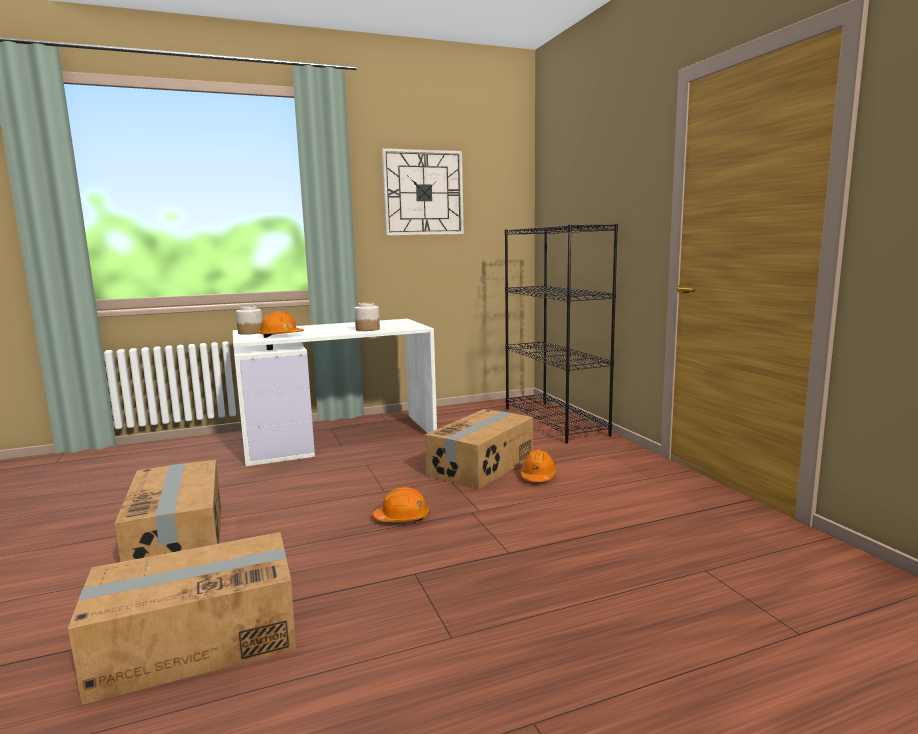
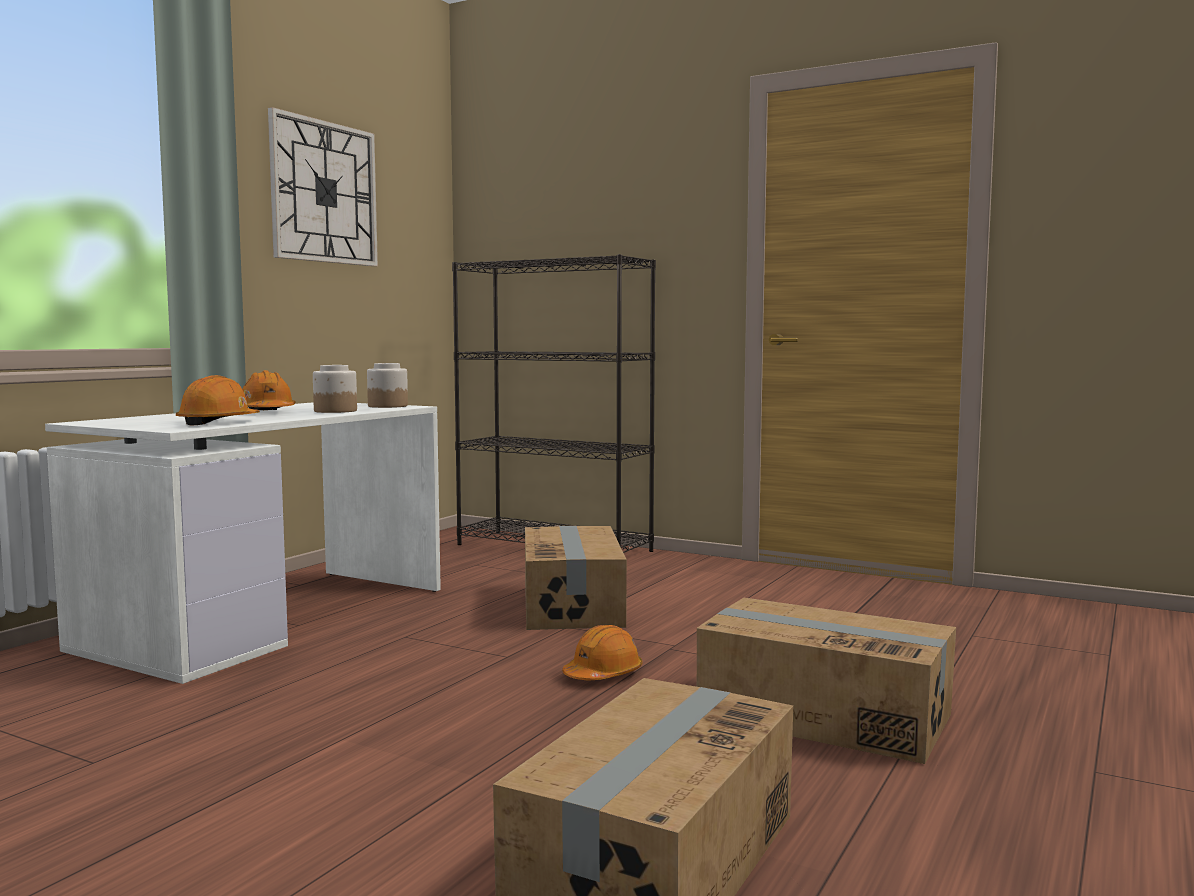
camera: 40 degrees left, 5 degrees down
cardboard box [115,460,221,562] -> cardboard box moved to [696,598,956,764]
jar [236,306,262,335] -> jar moved to [367,363,408,408]
orange hard hat [520,449,557,482] -> orange hard hat moved to [242,370,296,410]

